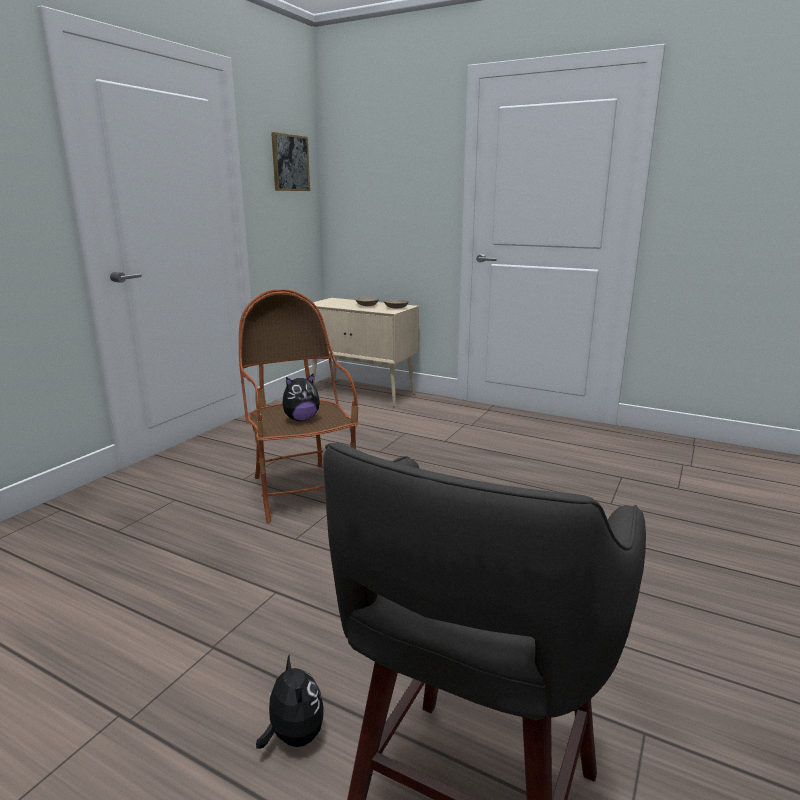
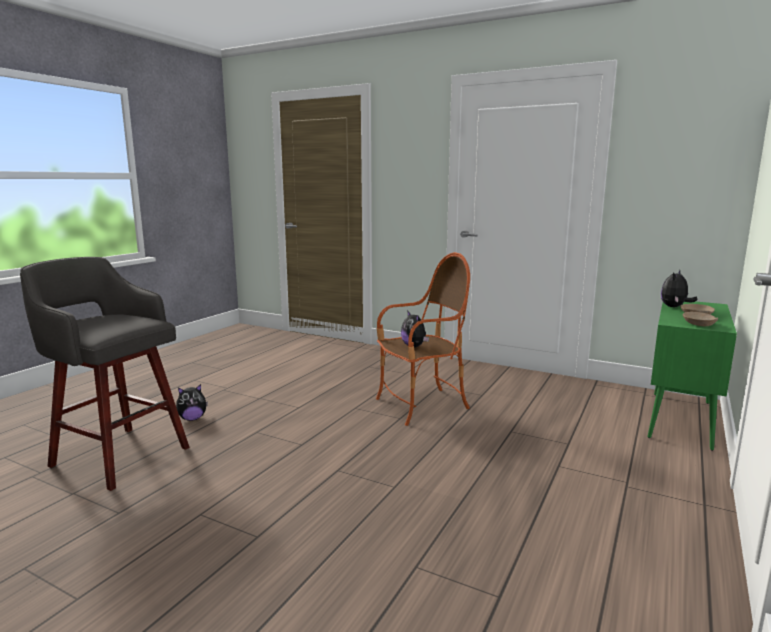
camera: 90 degrees right, 5 degrees down
picture [271,132,310,191] -> none
beige cabinet [310,298,419,407] -> green cabinet [647,301,737,451]
none -> plush toy [661,270,698,307]

